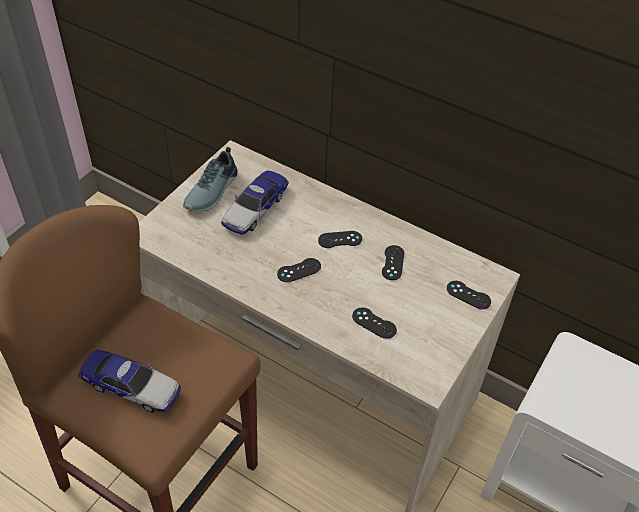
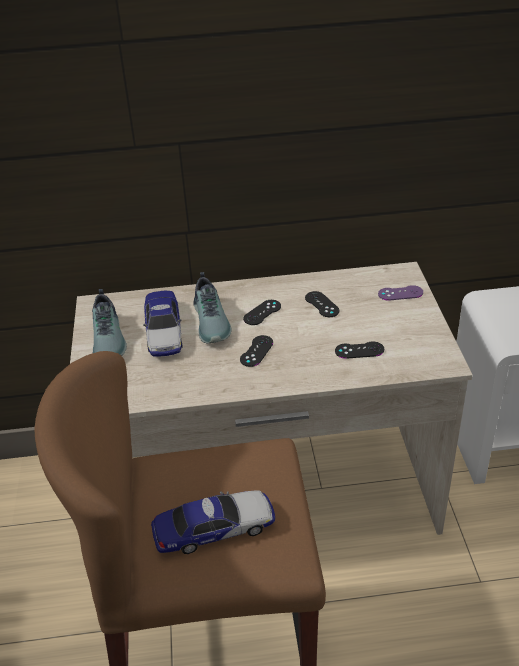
camera: 35 degrees left, 10 degrees down
black game controller [447,281,491,309] -> purple game controller [378,285,423,300]
none -> shoe [193,272,232,344]

